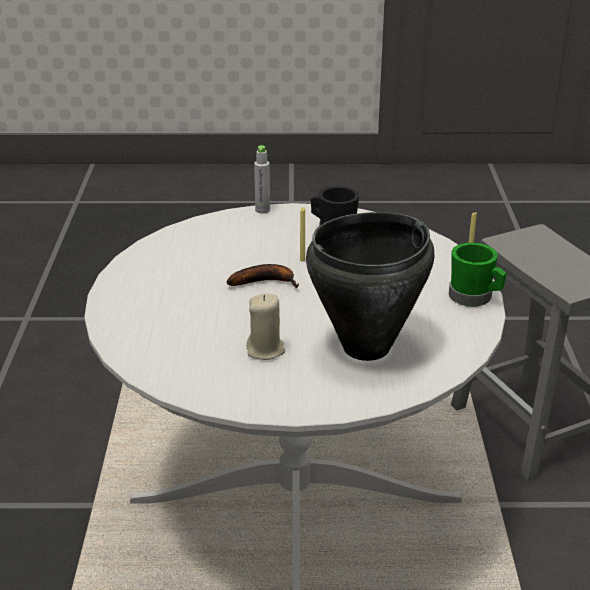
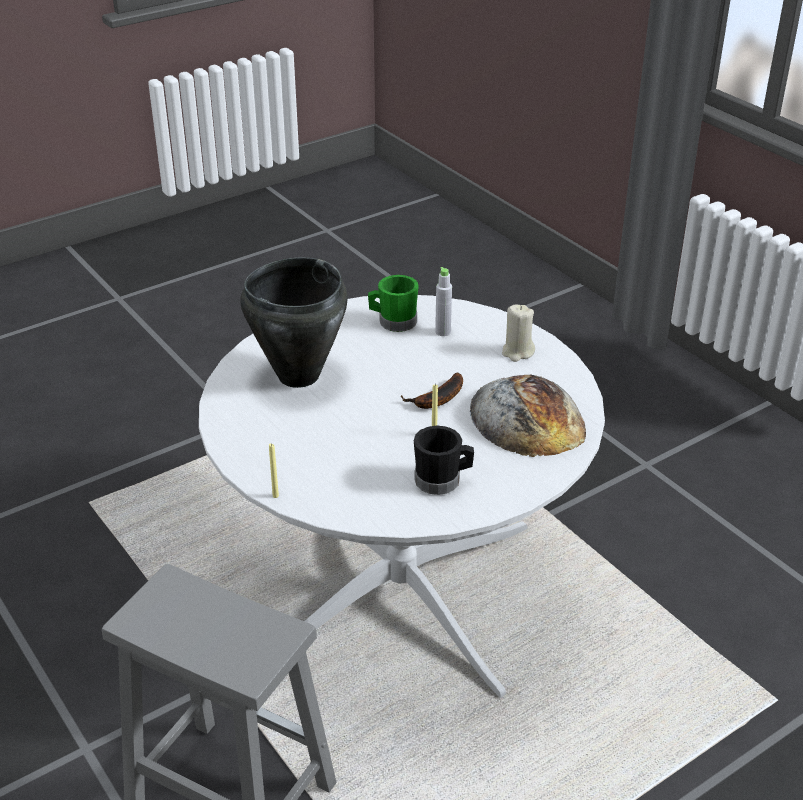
camera: 145 degrees right, 5 degrees up
beige candle [246,293,286,360] -> beige candle moved to [502,305,535,362]
grey bottle [254,145,270,214] -> grey bottle moved to [435,267,452,336]
green mug [449,243,507,307] -> green mug moved to [368,275,419,332]
none -> bread [470,375,586,457]

